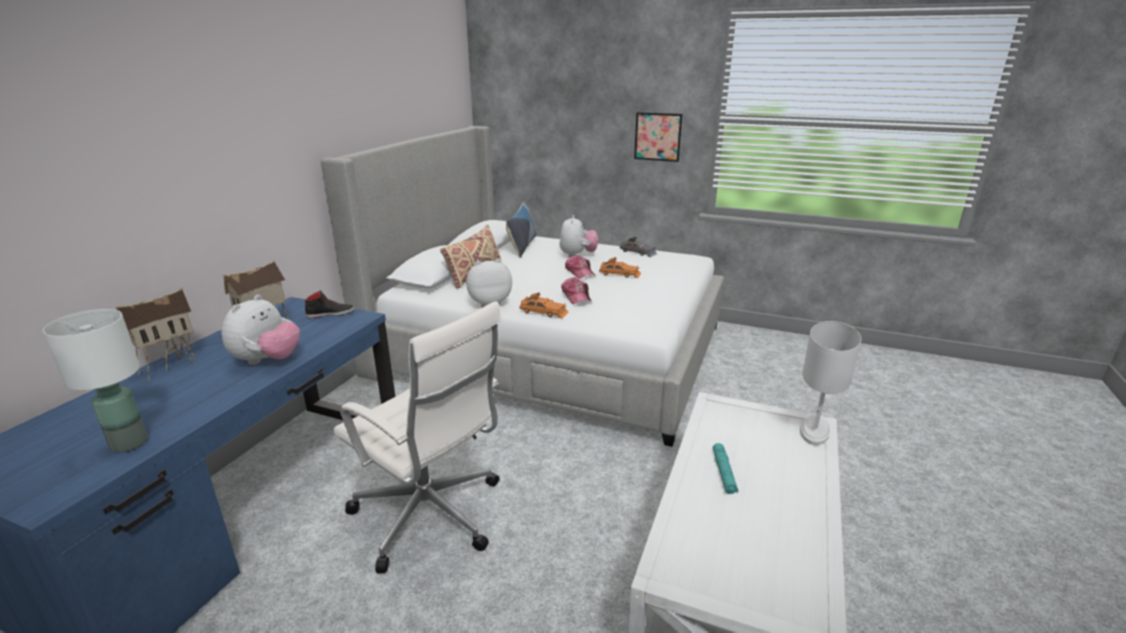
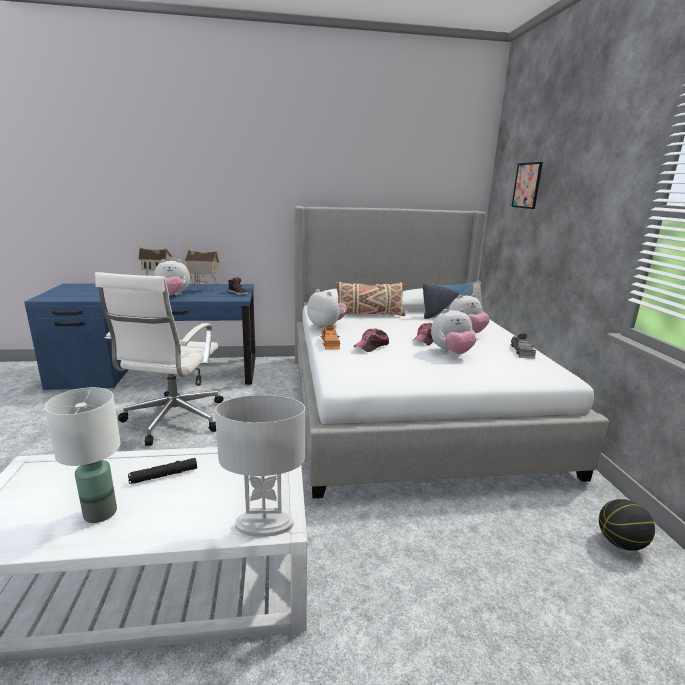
camera: 60 degrees right, 5 degrees down
white table lamp [43,309,148,452] -> white table lamp moved to [44,387,120,523]
orange toy car [599,257,641,278] -> plush toy [431,309,477,354]
picture [634,112,683,162] -> picture moved to [511,162,543,209]
turquoise flashlight [713,443,738,494] -> black flashlight [128,458,197,484]
none -> basketball [599,499,655,551]

